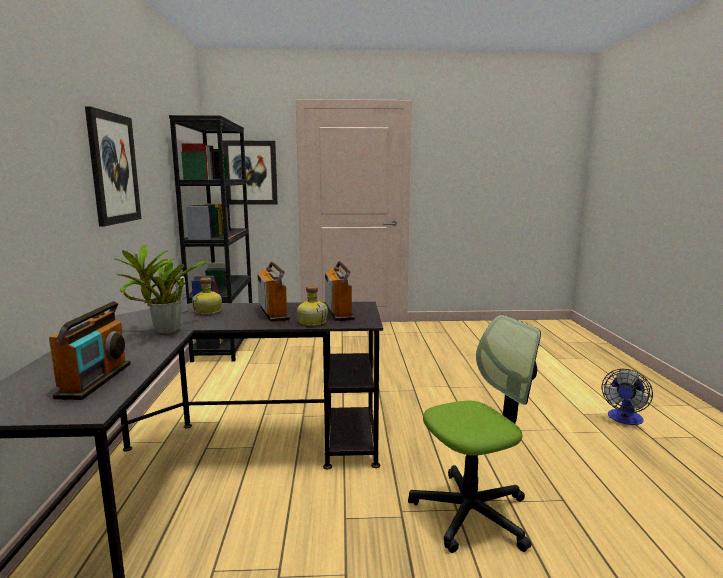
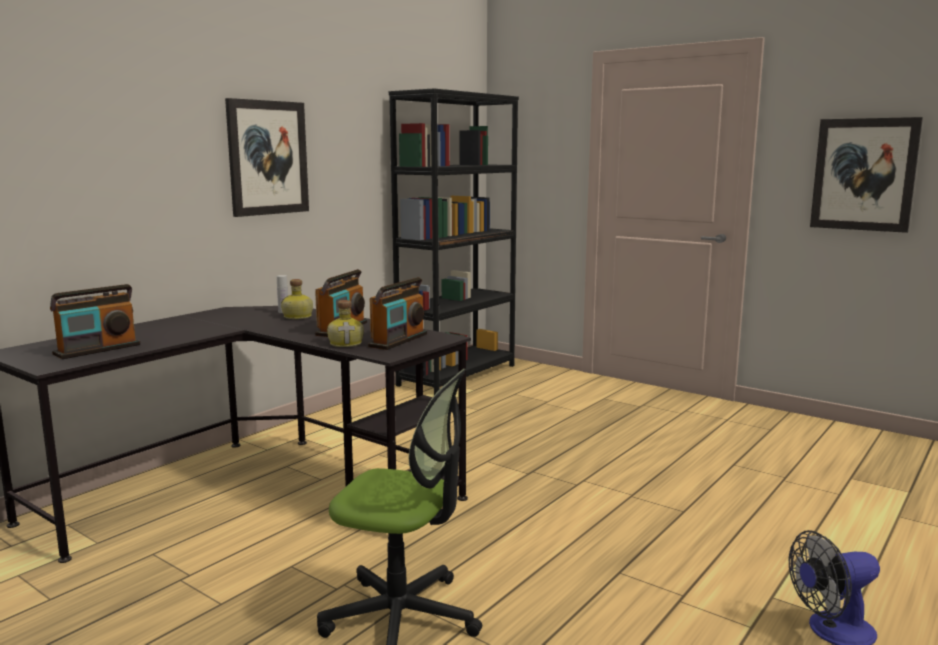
camera: 40 degrees right, 0 degrees up
potted plant [114,245,208,334] -> none
picture [223,141,278,205] -> picture moved to [810,117,923,233]

